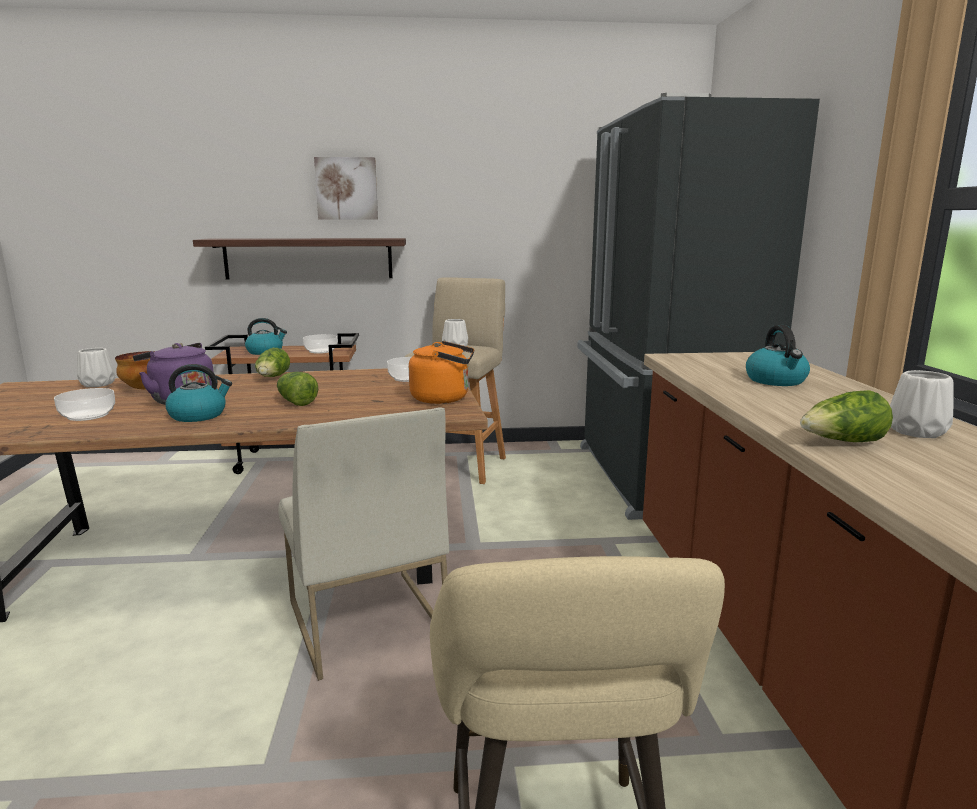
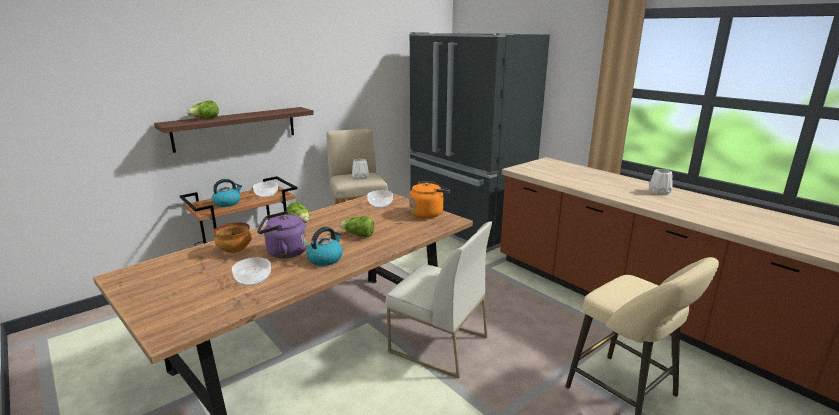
camera: 35 degrees left, 5 degrees up
white vase [77,348,116,387] -> none
picture [314,157,378,219] -> none
kettle [746,325,810,386] -> none
lettuce [800,390,893,442] -> lettuce moved to [186,100,219,118]

